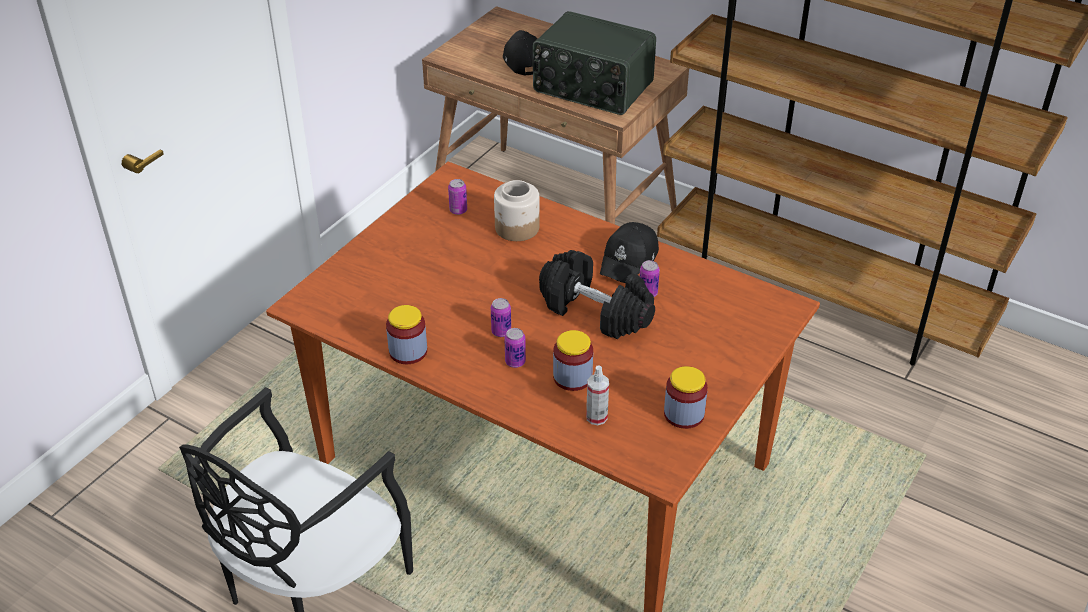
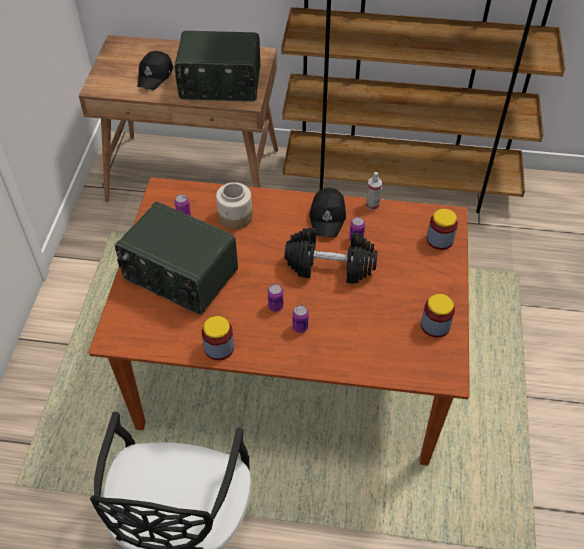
camera: 25 degrees left, 10 degrees up
black cap [503,30,537,75] -> black cap turned 120 degrees counterclockwise [137,51,173,90]
jar [553,330,593,391] -> jar moved to [427,209,458,250]
spray bottle [586,365,609,425] -> spray bottle moved to [366,172,382,210]
none -> radio [115,202,238,315]

